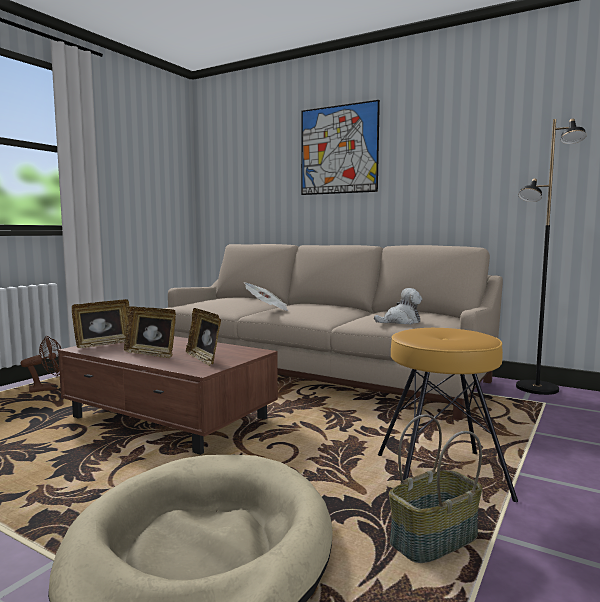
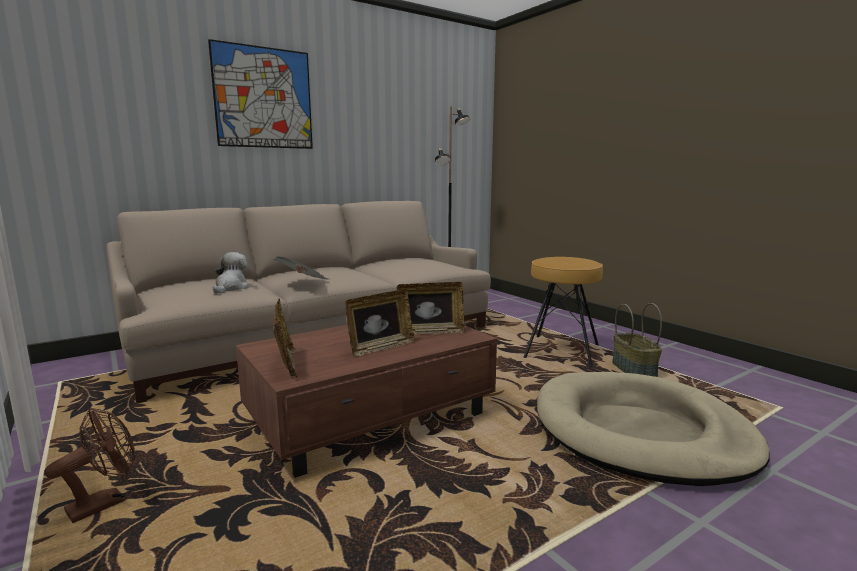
camera: 65 degrees left, 5 degrees up
brown fan [20,336,61,393] -> brown fan turned 45 degrees clockwise [45,408,135,523]
plush toy [374,288,422,325] -> plush toy moved to [213,252,248,294]

